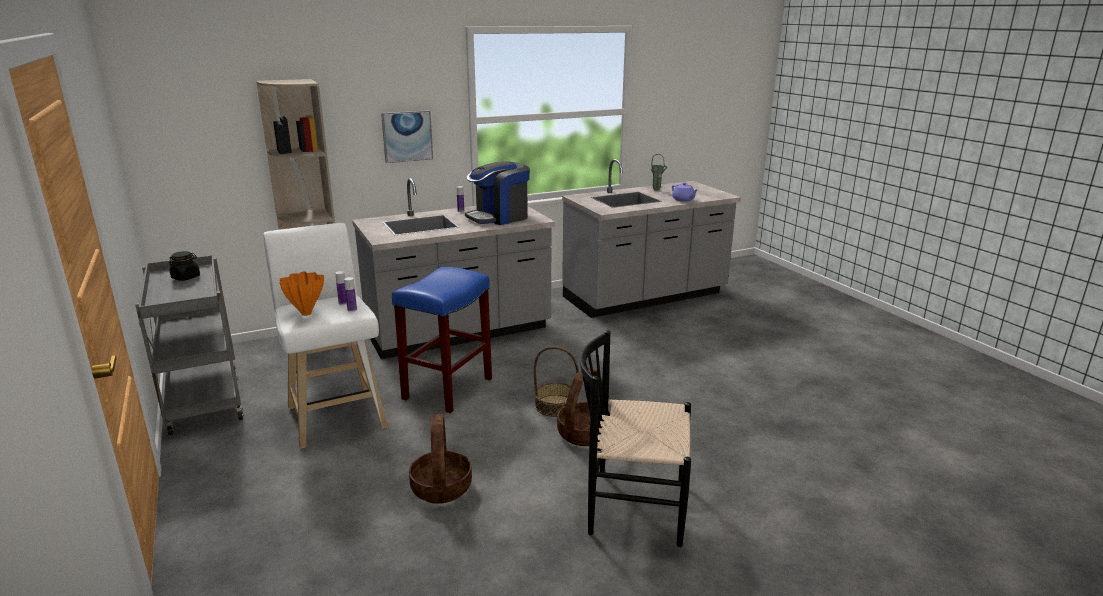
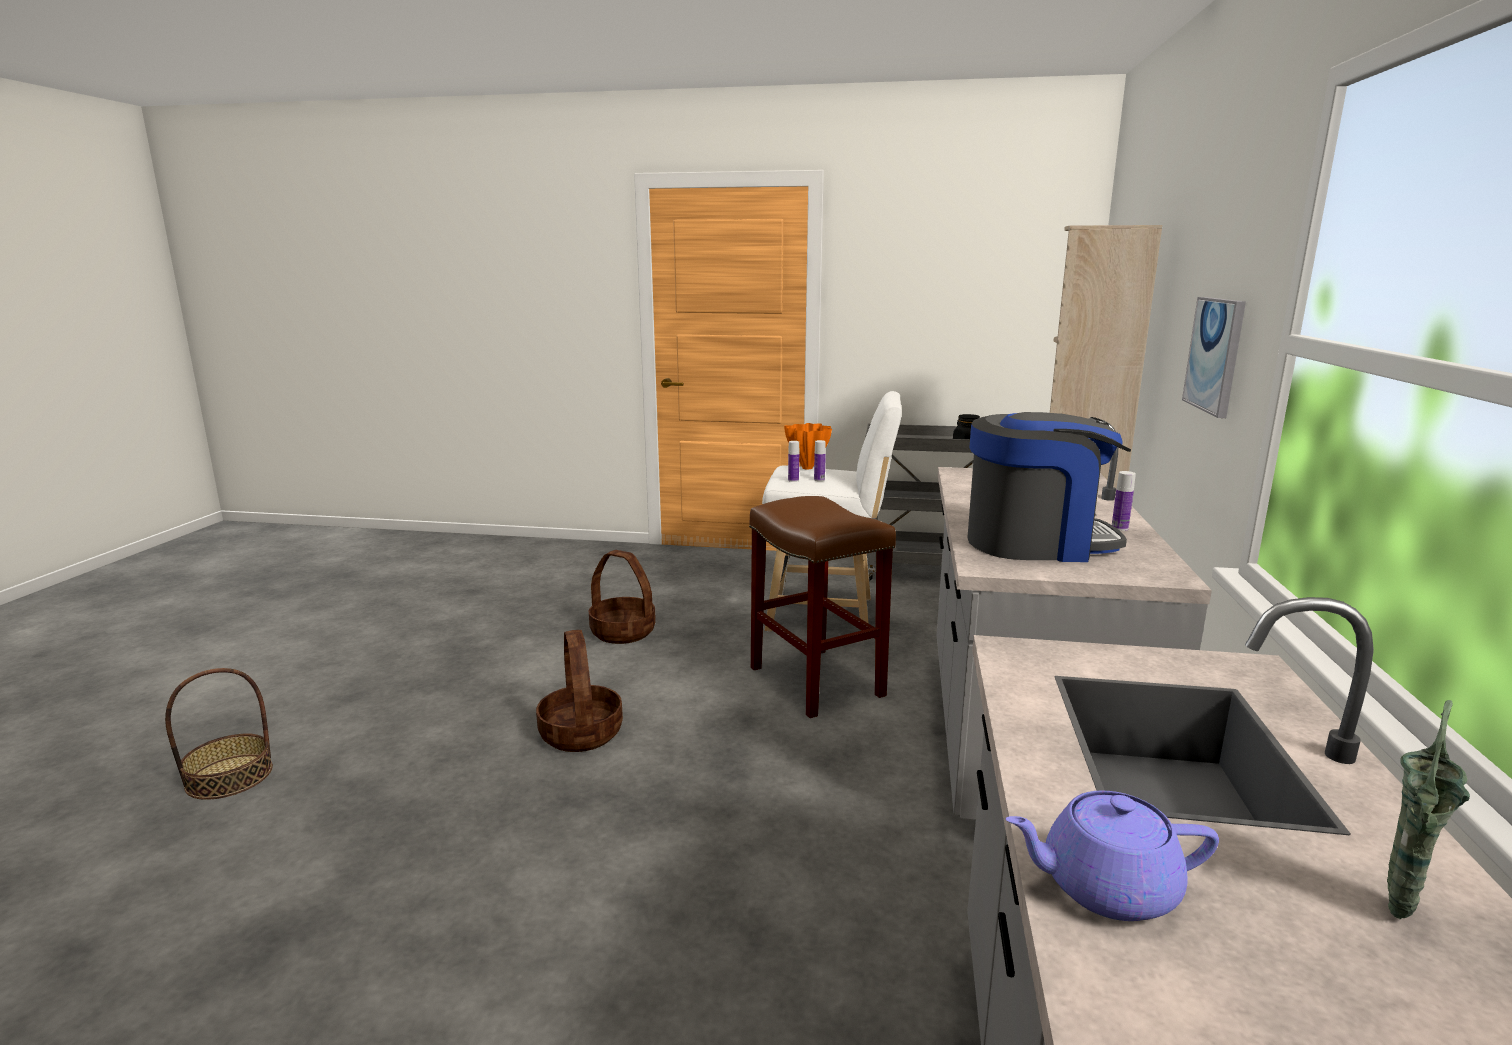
camera: 125 degrees right, 5 degrees down
blue stool [392,267,492,413] -> brown stool [749,496,896,718]
coffee machine [465,161,530,225] -> coffee machine turned 90 degrees clockwise [967,412,1131,562]
basket [534,347,579,417] -> basket moved to [165,668,273,800]
black chair [580,330,691,547] -> none

